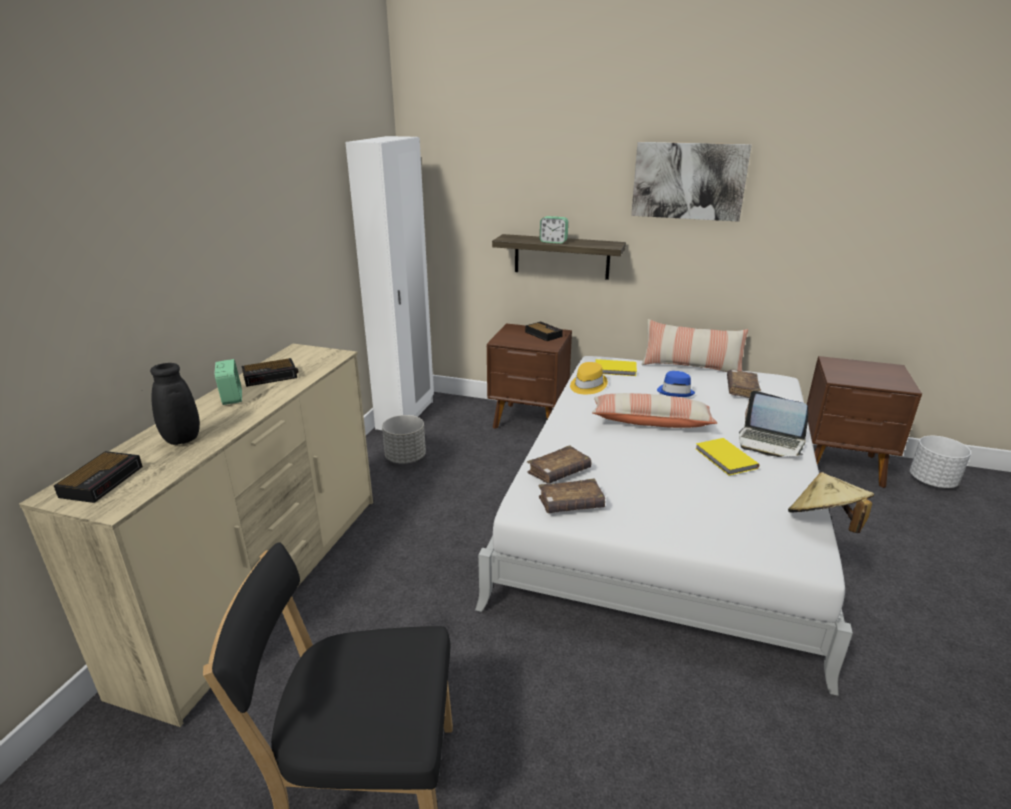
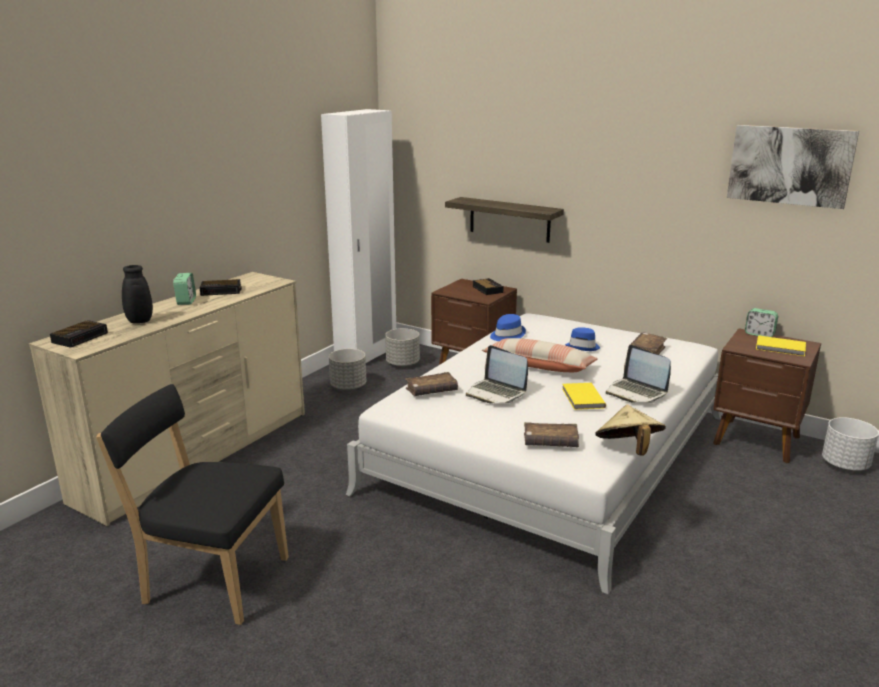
camera: 15 degrees right, 5 degrees down
brown book [538,479,605,513] -> brown book moved to [524,422,579,447]
alarm clock [540,216,568,244] -> alarm clock moved to [745,308,778,337]
yellow hat [570,362,608,394] -> blue hat [490,314,526,341]
yellow book [595,359,637,376] -> yellow book moved to [756,335,806,356]
picture [631,142,751,222] -> picture moved to [727,125,859,209]
pillow [641,319,748,372] -> none
none -> grey planter [385,328,420,367]
none -> laptop [466,345,528,403]

